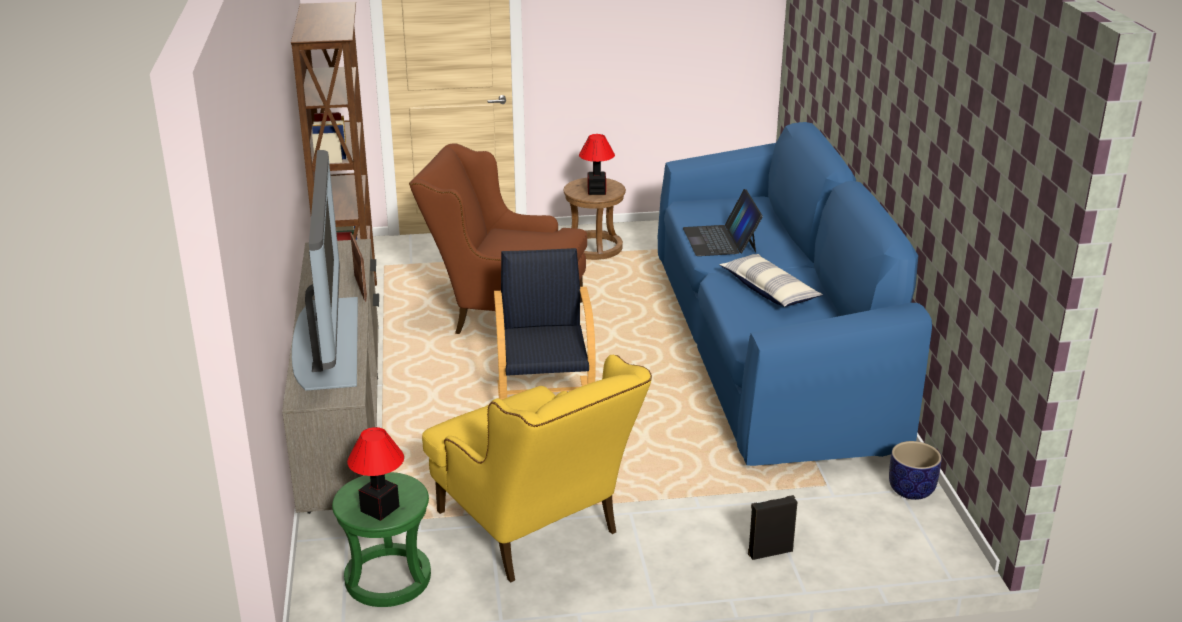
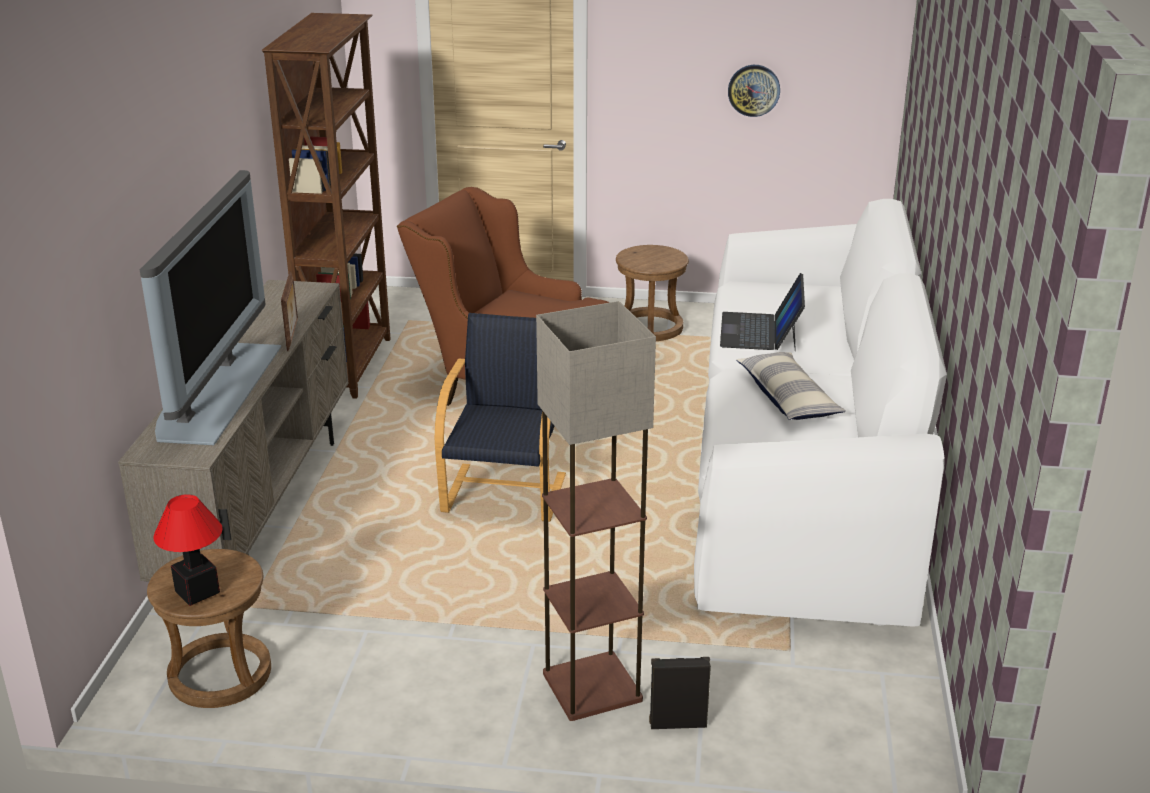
camera: 15 degrees right, 0 degrees up
green stool [332,472,431,607] -> brown stool [147,549,271,708]
yellow armchair [422,355,652,582] -> none
table lamp [579,134,615,195] -> none
blue sofa [658,122,932,466] -> white sofa [694,199,947,627]
planter [889,441,942,500] -> none
none -> floor lamp [536,301,656,721]
none -> wall clock [728,65,780,117]

